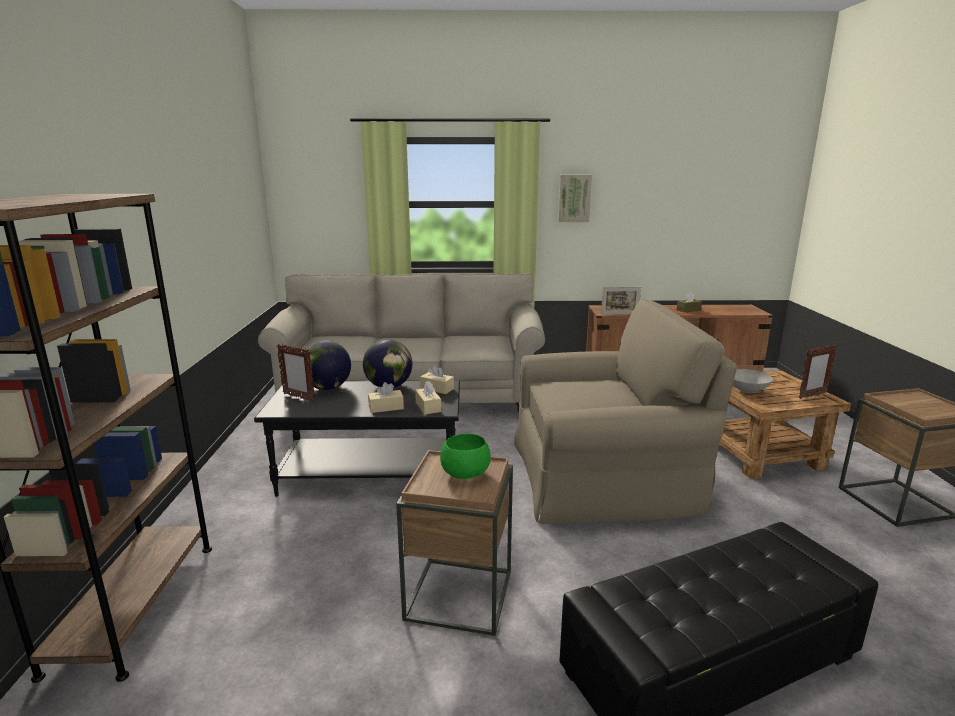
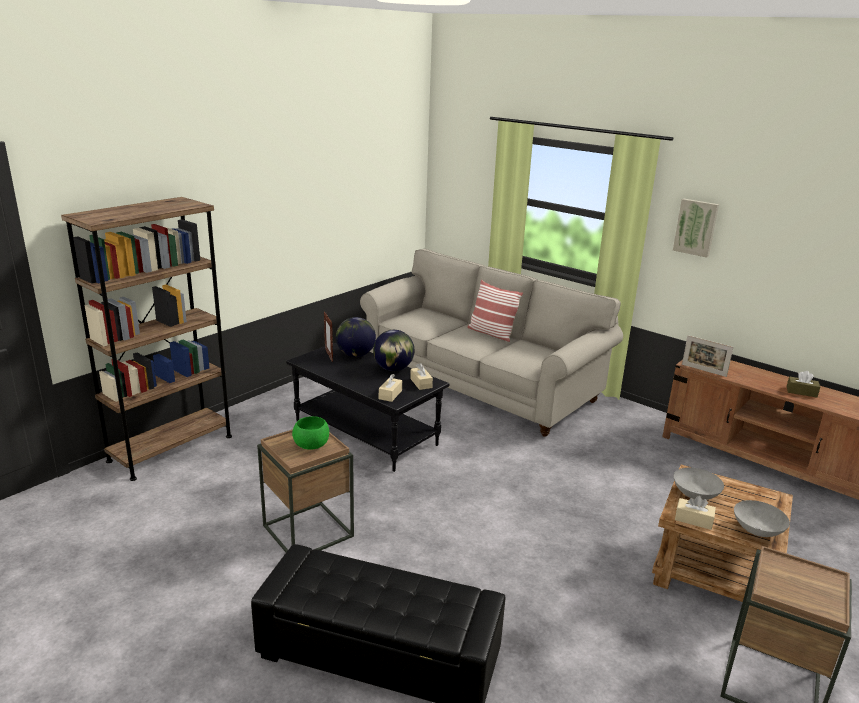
camera: 40 degrees right, 5 degrees up
beige tissue box [368,382,404,413] -> beige tissue box moved to [675,496,716,530]
beige armchair [514,299,737,524] -> none
picture frame [799,344,837,399] -> grey bowl [734,500,790,537]
none -> pillow [467,280,523,342]

